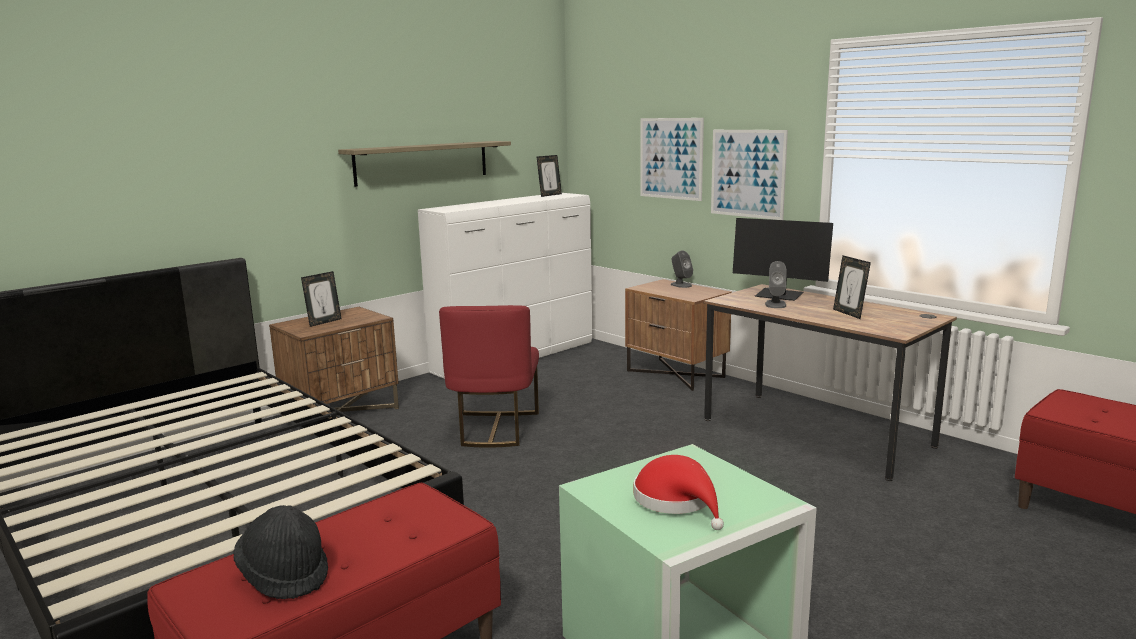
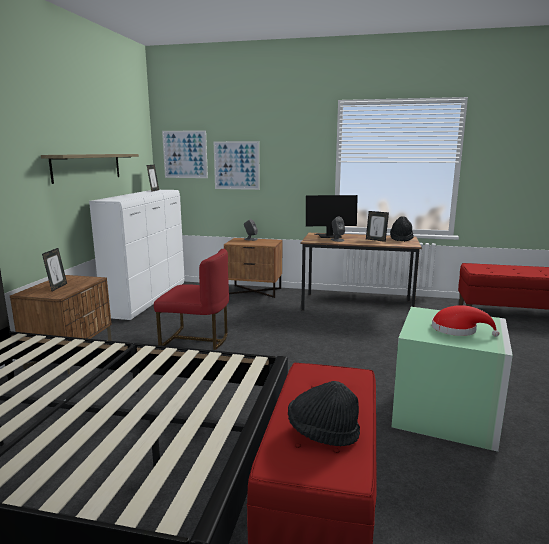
camera: 35 degrees left, 0 degrees up
red chair [439,305,539,448] -> red chair turned 45 degrees counterclockwise [154,249,229,350]
picture [711,130,788,220] -> picture moved to [162,130,208,178]
none -> black hat [390,216,413,242]

